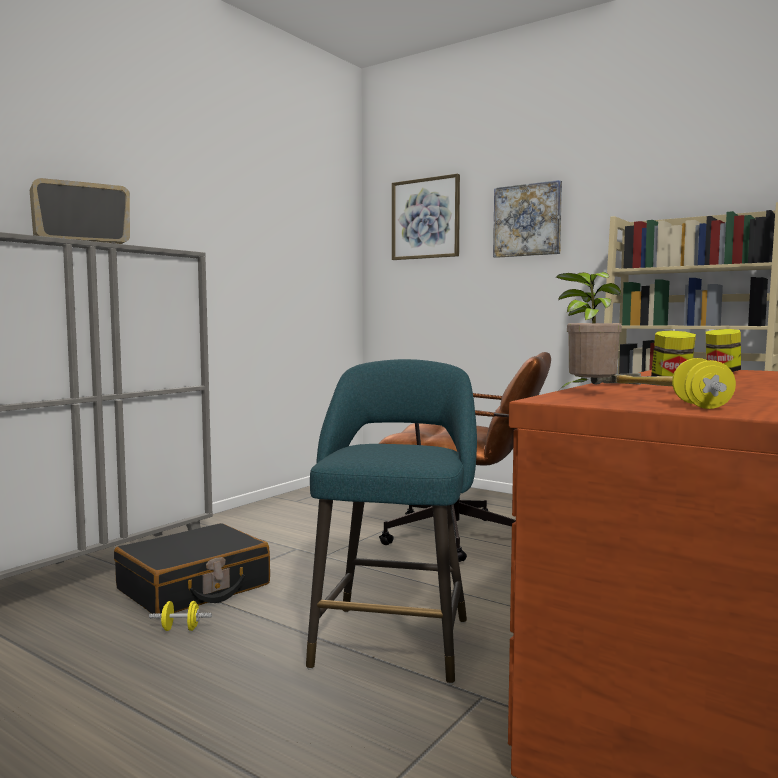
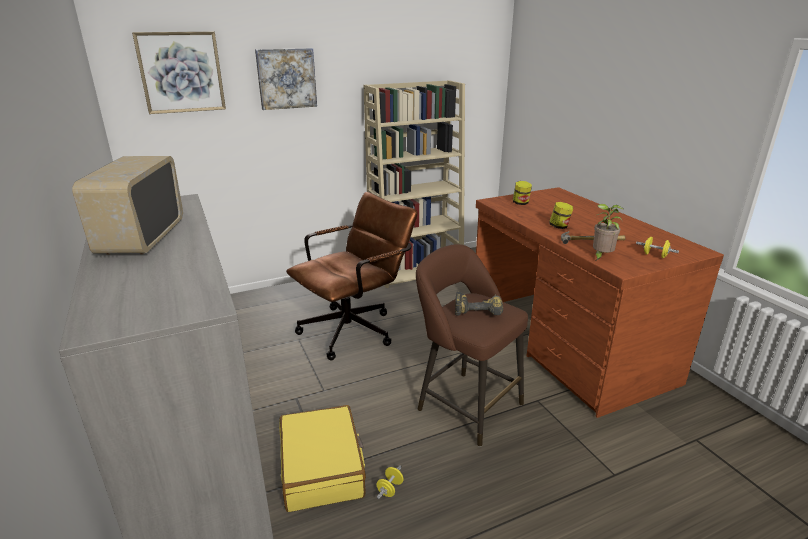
camera: 60 degrees left, 20 degrees up
black suitcase [114,523,270,614] -> yellow suitcase [279,405,366,512]
turquoise stool [306,359,477,684] -> brown stool [416,244,528,447]
none -> power drill [455,292,503,316]

